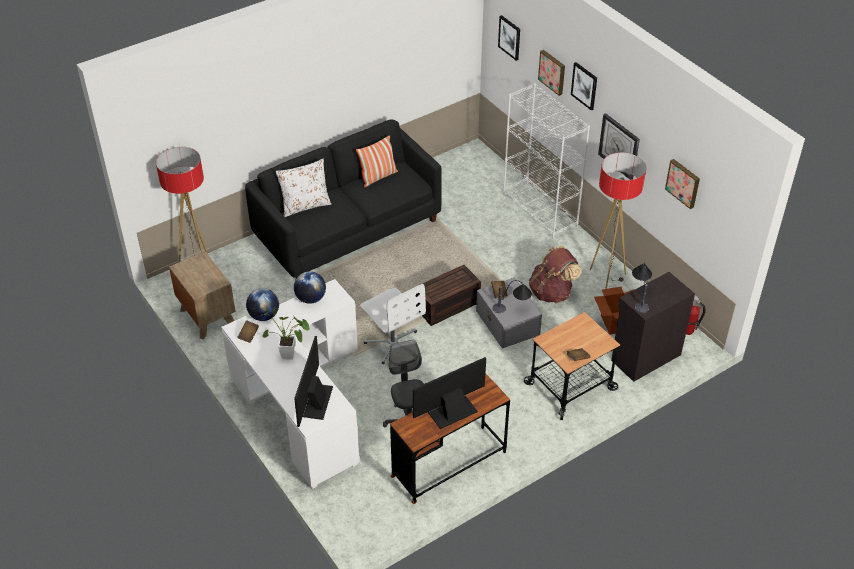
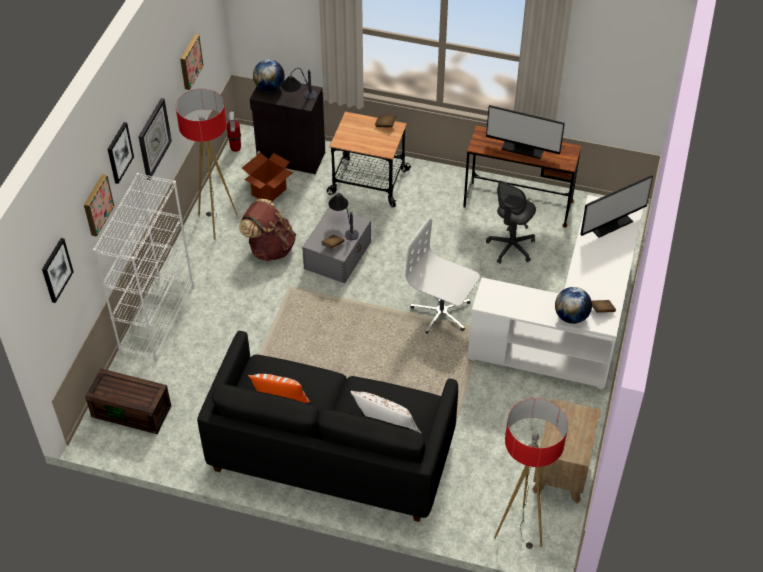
camera: 130 degrees left, 5 degrees up
potted plant [261,311,310,360] -> none
globe [294,271,326,304] -> globe moved to [253,60,285,92]
white office chair [360,284,426,364] -> white office chair turned 75 degrees counterclockwise [405,218,480,334]
brown storage box [415,265,481,326] -> brown storage box moved to [85,369,171,434]

